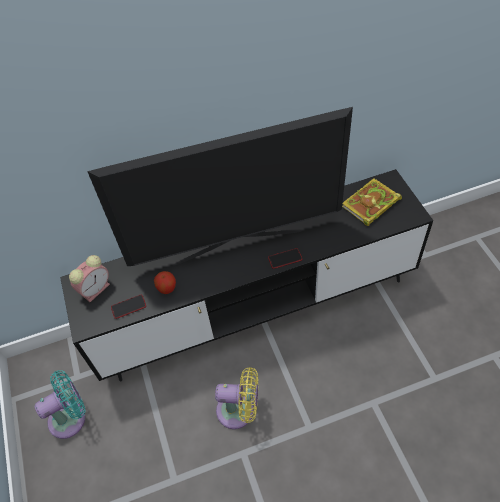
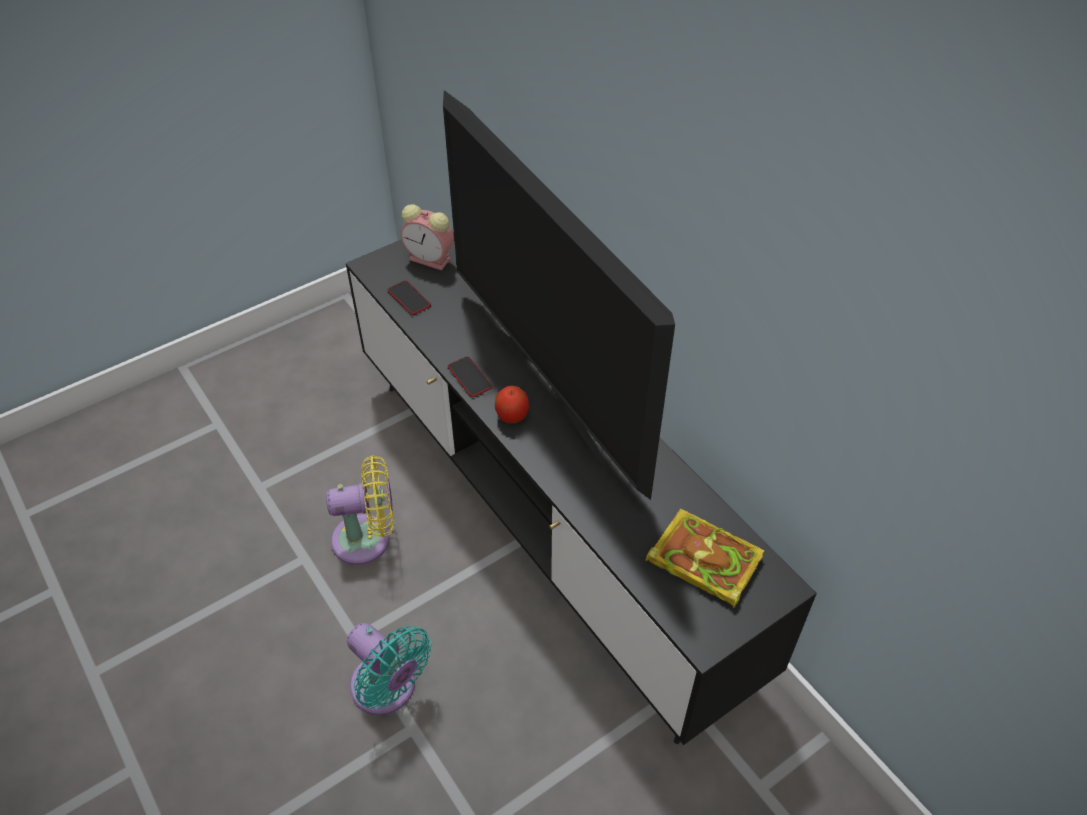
camera: 70 degrees right, 5 degrees down
turquoise fan [34,370,85,439] -> turquoise fan moved to [347,623,431,715]
apple [154,271,176,294] -> apple moved to [495,386,529,423]
yellow fan [215,367,258,429] -> yellow fan turned 90 degrees counterclockwise [326,455,394,565]
phone [268,248,302,269] -> phone moved to [448,356,493,397]

